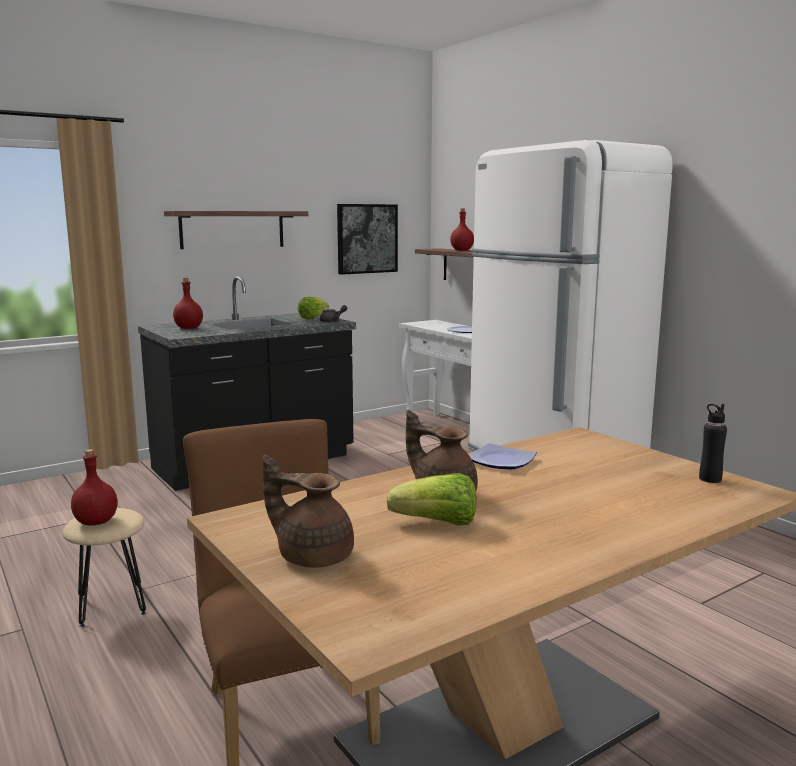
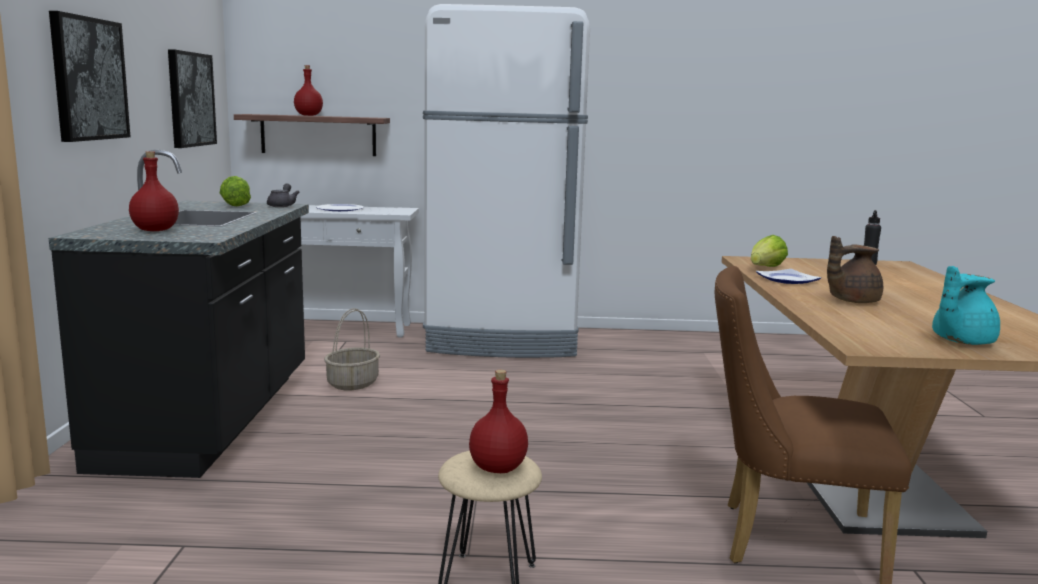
camera: 55 degrees left, 0 degrees up
shelf [164,211,308,249] -> picture [49,11,130,142]
brown teapot [263,455,354,568] -> turquoise teapot [932,266,1000,345]
lettuce [386,473,476,525] -> lettuce moved to [751,235,788,267]
none -> basket [324,308,380,390]

